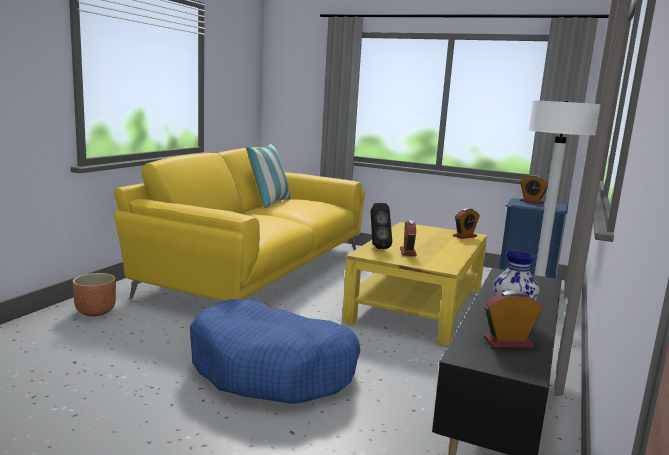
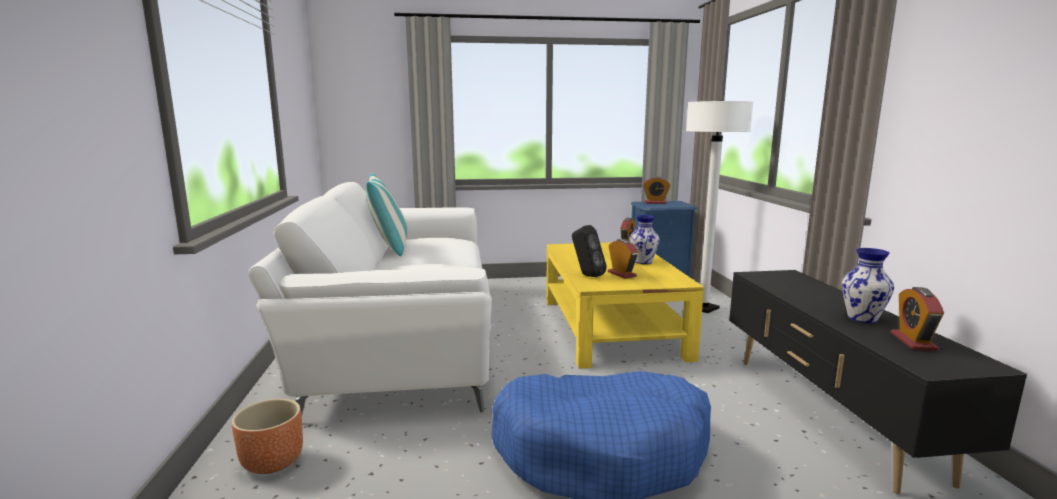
camera: 30 degrees left, 0 degrees up
yellow sofa [114,147,365,301] -> white sofa [248,182,492,414]
alarm clock [484,290,543,348] -> alarm clock turned 45 degrees counterclockwise [891,287,944,351]
none -> vase [629,215,660,264]

